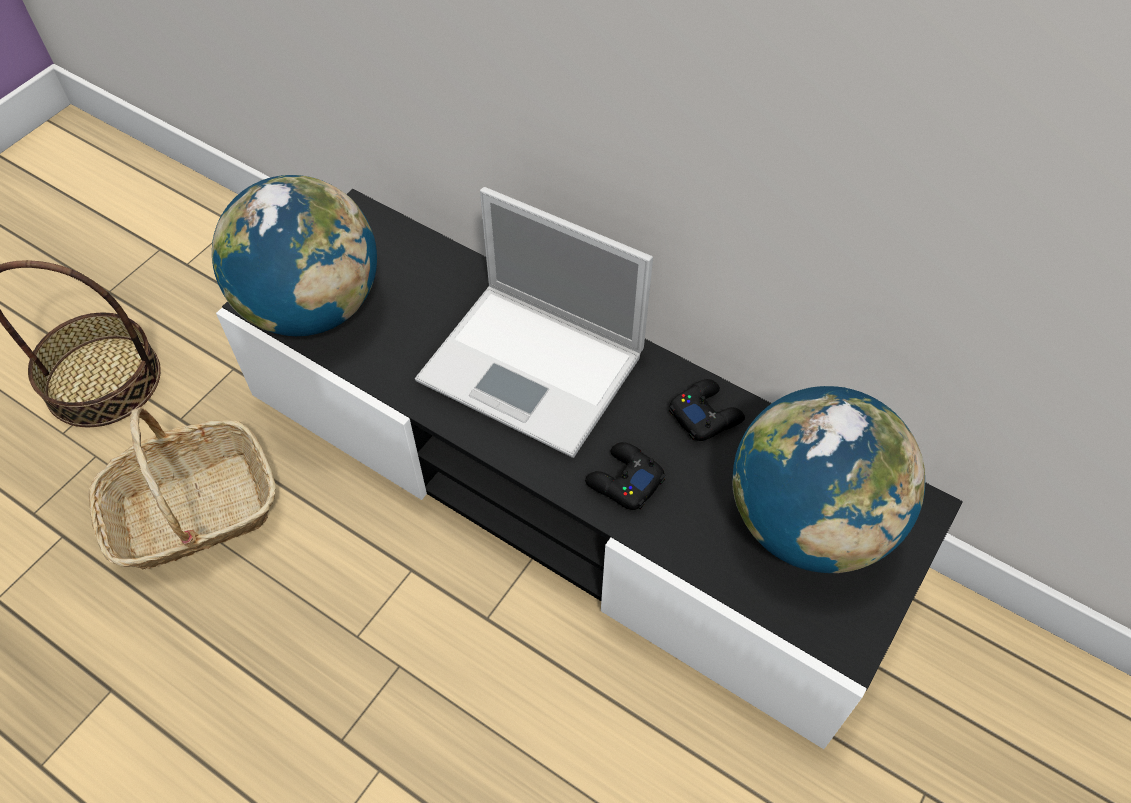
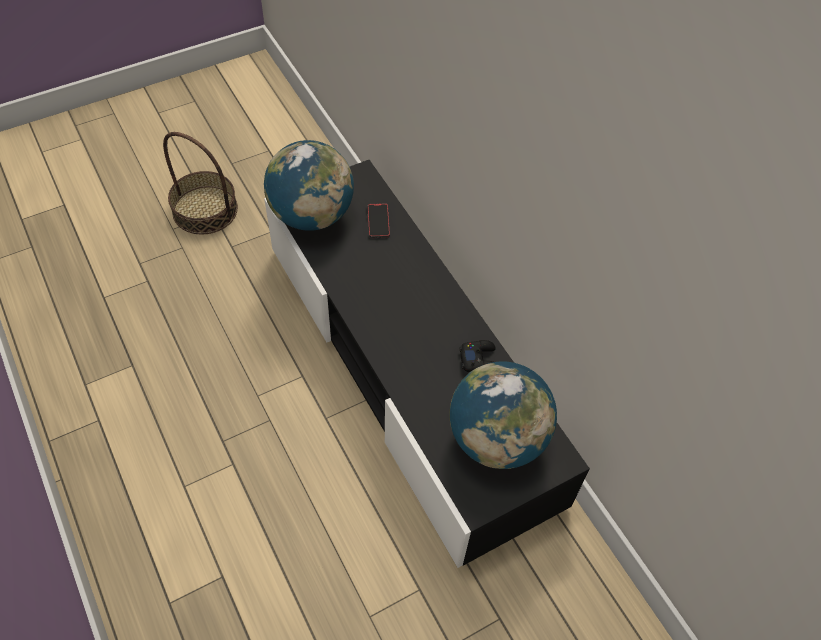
camera: 25 degrees right, 0 degrees up
basket [88,407,276,569] -> none
laptop [415,187,653,458] -> none
black game controller [585,442,665,510] -> none
none -> phone [368,203,390,238]

